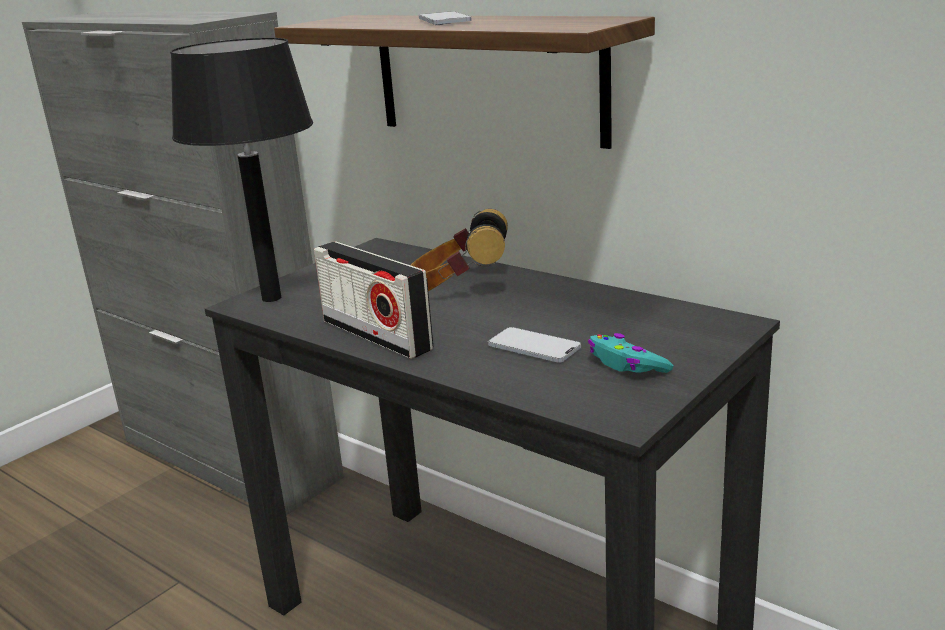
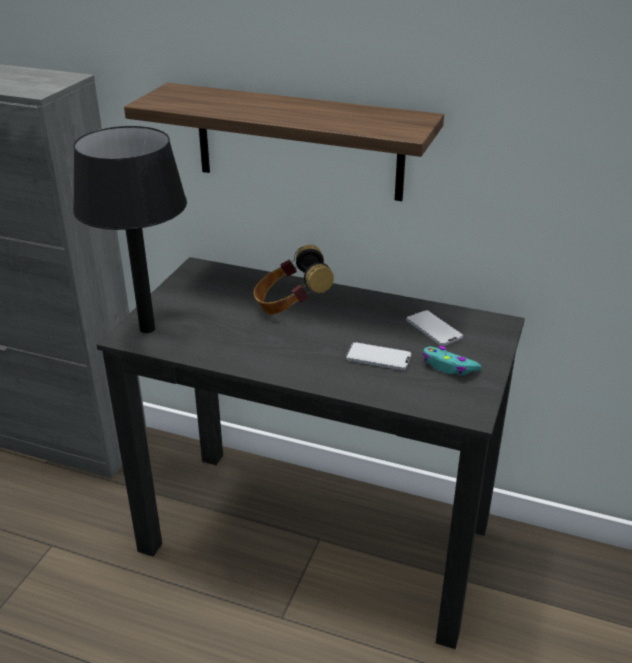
camera: 20 degrees left, 10 degrees up
radio [314,241,433,359] -> none
phone [419,11,472,25] -> phone moved to [406,310,463,346]

